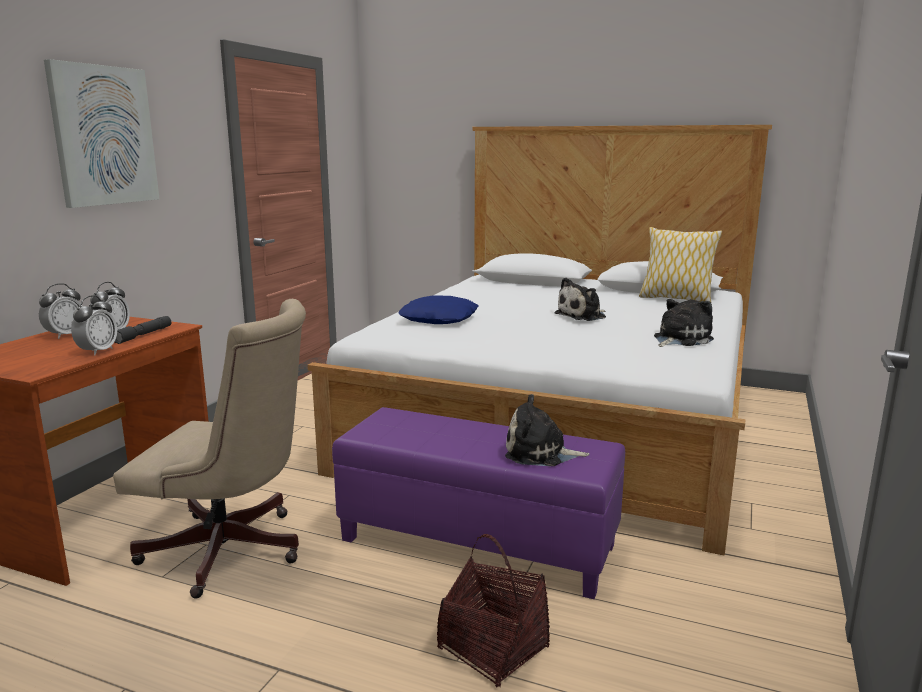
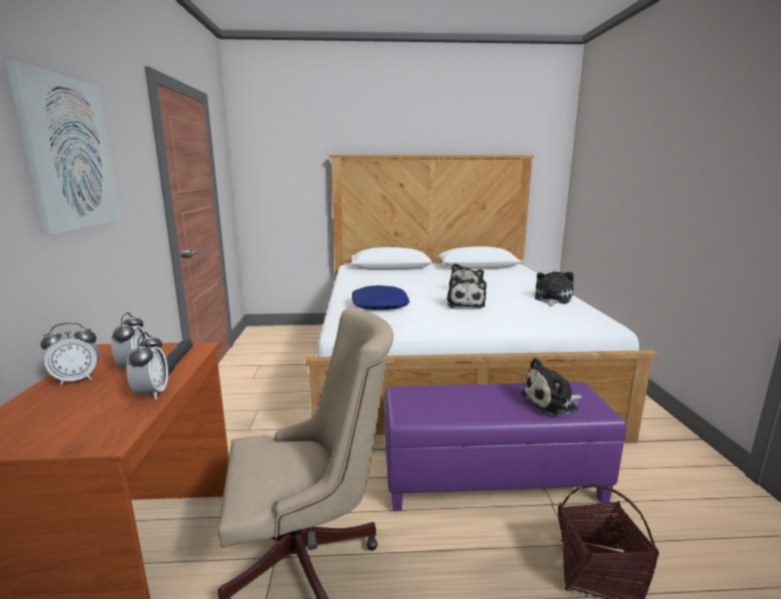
camera: 25 degrees left, 0 degrees up
alarm clock [39,283,82,339] -> alarm clock turned 60 degrees clockwise [41,323,99,385]
pillow [639,227,722,302] -> none
none -> plush toy [447,277,487,308]

